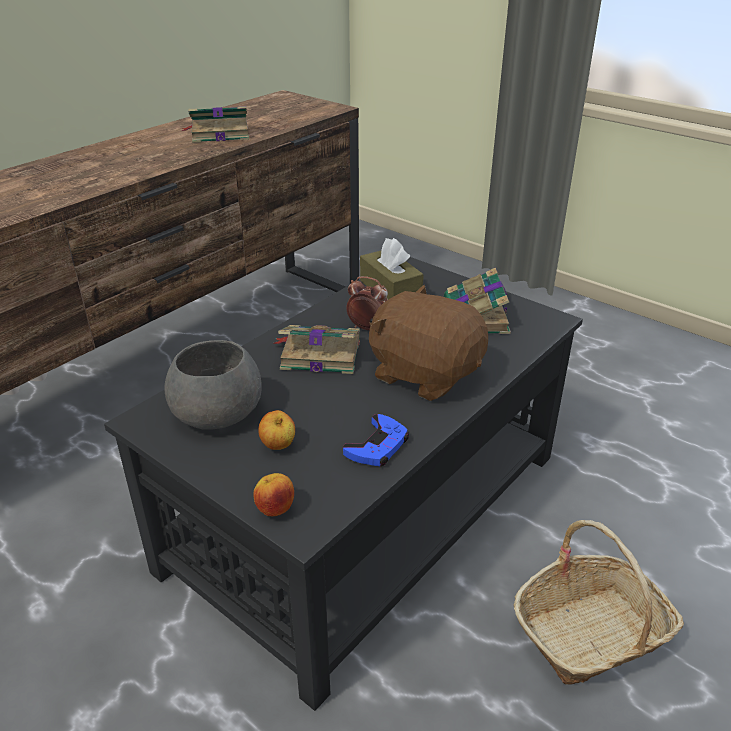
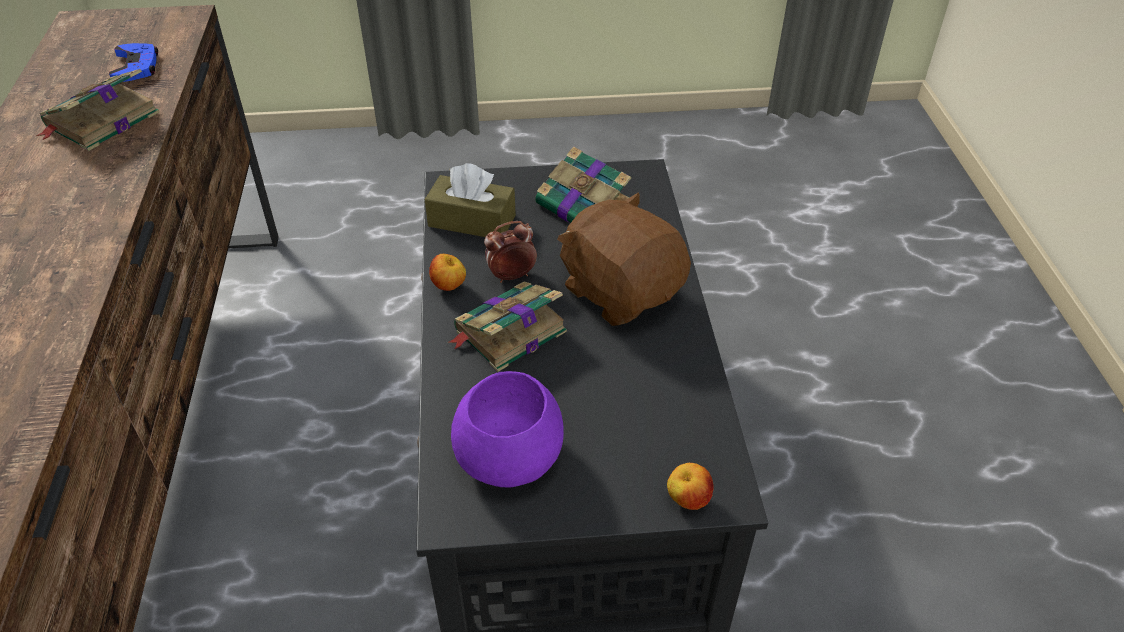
camera: 45 degrees left, 10 degrees up
grey bowl [164,340,262,430] -> purple bowl [451,371,564,488]
apple [258,410,295,450] -> apple moved to [429,254,466,291]
blue game controller [343,414,409,466] -> blue game controller moved to [109,43,158,82]
brown plush toy [369,285,488,401] -> brown plush toy turned 60 degrees clockwise [557,193,691,326]
basket [514,520,684,685] -> none

